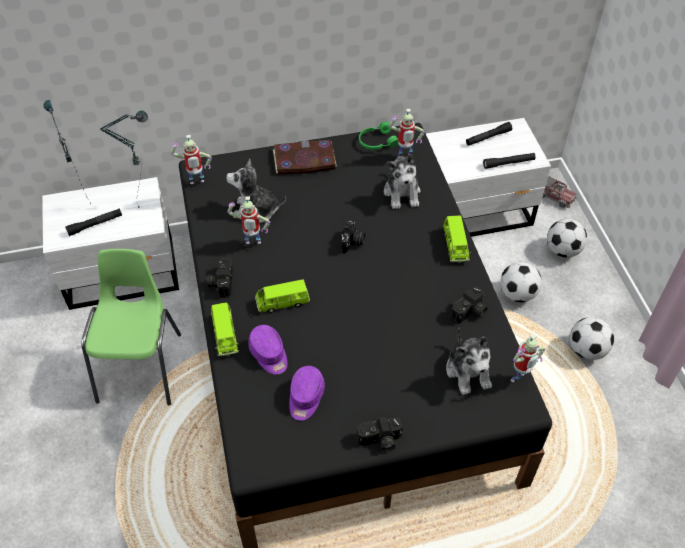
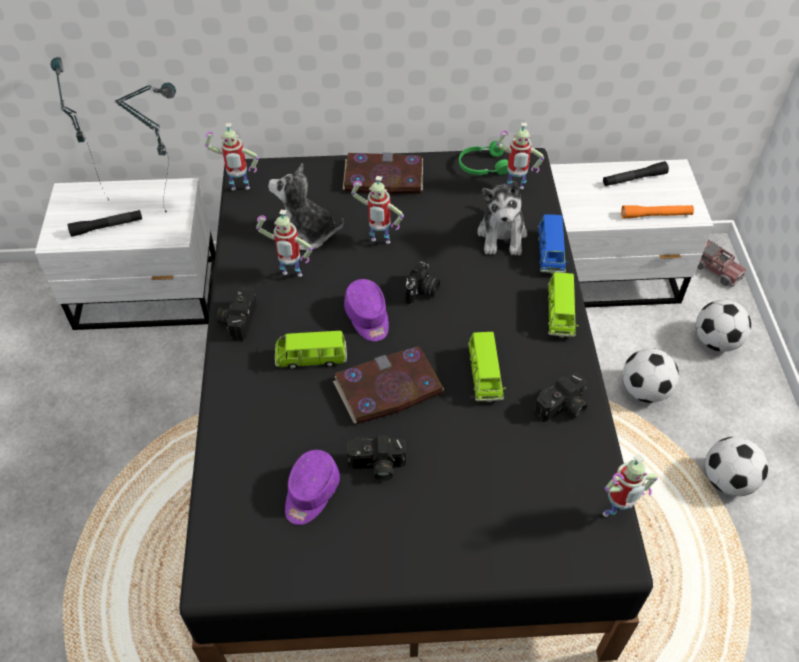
camera: 10 degrees right, 0 degrees up
green chair [81,249,181,405] -> none
green toy car [211,302,239,356] -> green toy car moved to [468,332,506,402]
purple cap [248,325,288,375] -> purple cap moved to [344,279,389,341]
camera [356,417,403,452] -> camera moved to [347,436,406,481]
plush toy [446,327,492,395] -> none
black flashlight [483,153,536,169] -> orange flashlight [621,205,694,218]
none -> book [333,346,444,424]
none -> toy robot [351,176,404,244]
none -> blue toy car [538,214,568,274]

